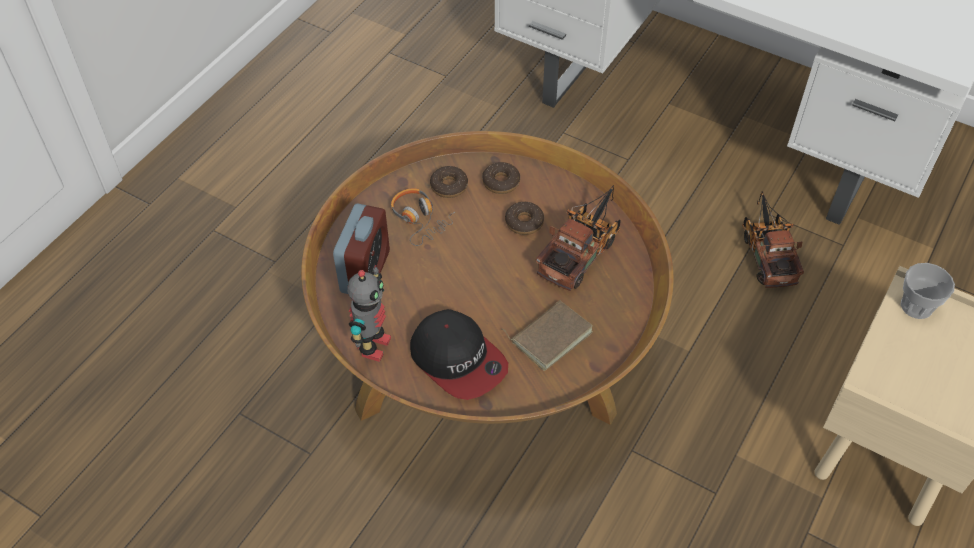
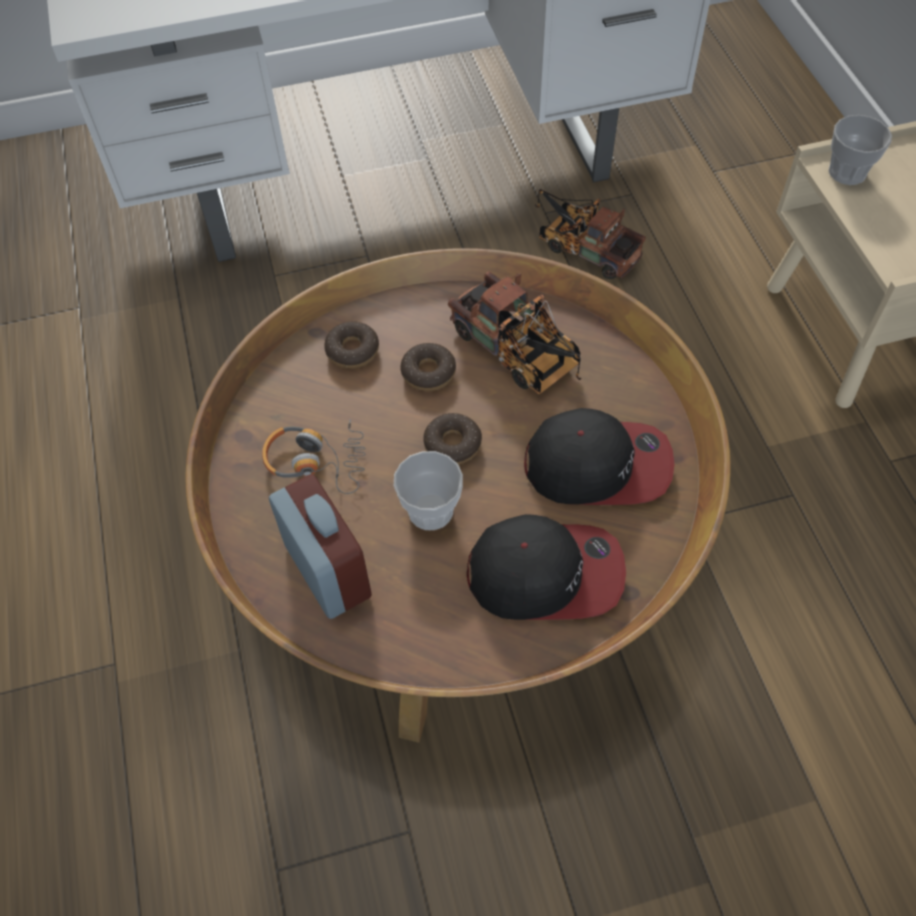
camera: 45 degrees left, 5 degrees up
toy robot [347,265,391,362] -> none
donut [430,166,468,198] -> donut moved to [423,413,482,465]
brown book [502,300,593,371] -> cap [524,408,675,505]
toy truck [536,185,621,291] -> toy truck turned 150 degrees clockwise [448,271,582,394]
none -> cup [394,451,463,530]

